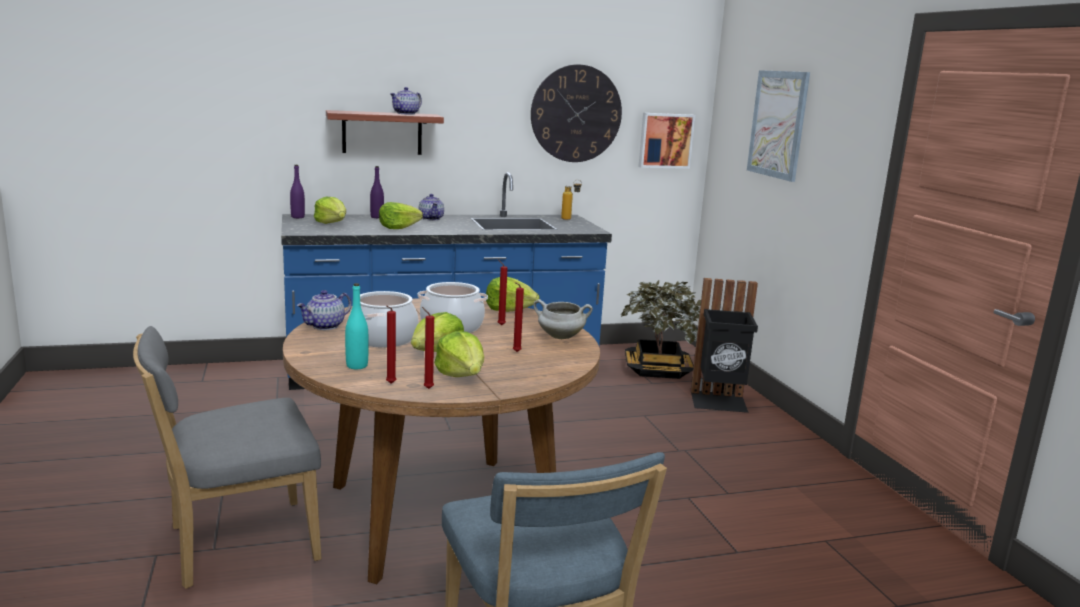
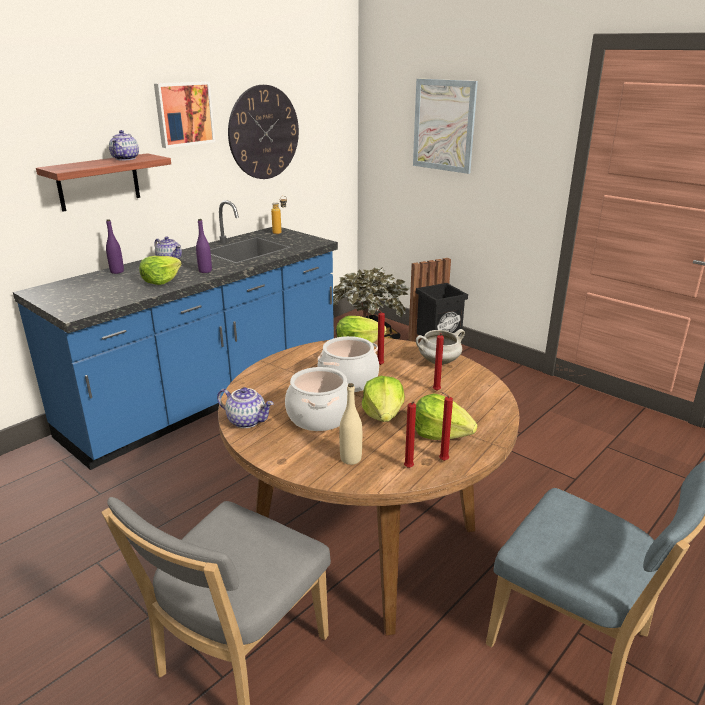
camera: 30 degrees left, 10 degrees up
purple bottle [290,165,305,218] -> purple bottle moved to [196,219,212,273]
teapot [297,290,352,330] -> teapot turned 75 degrees counterclockwise [217,387,274,428]
lettuce [314,197,346,224] -> none
turquoise bottle [345,283,368,369] -> beige bottle [339,383,362,465]
picture [638,113,695,169] -> picture moved to [154,81,215,148]

